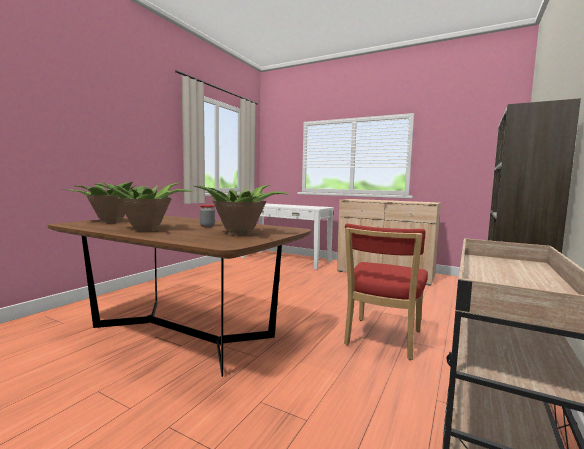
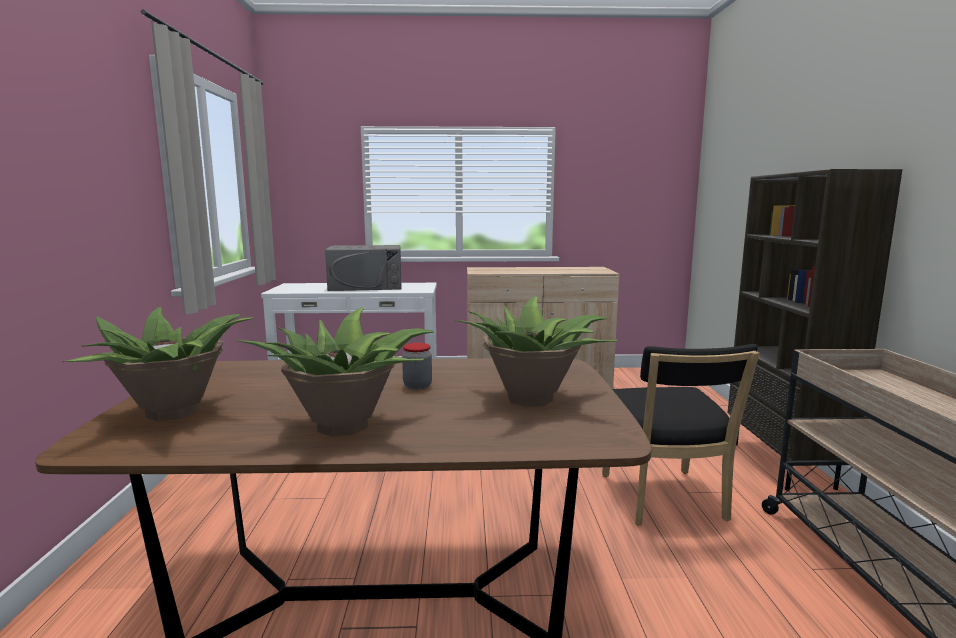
camera: 30 degrees left, 5 degrees up
red chair [344,224,428,360] -> black chair [602,344,760,526]
none -> grey microwave [325,245,401,291]

